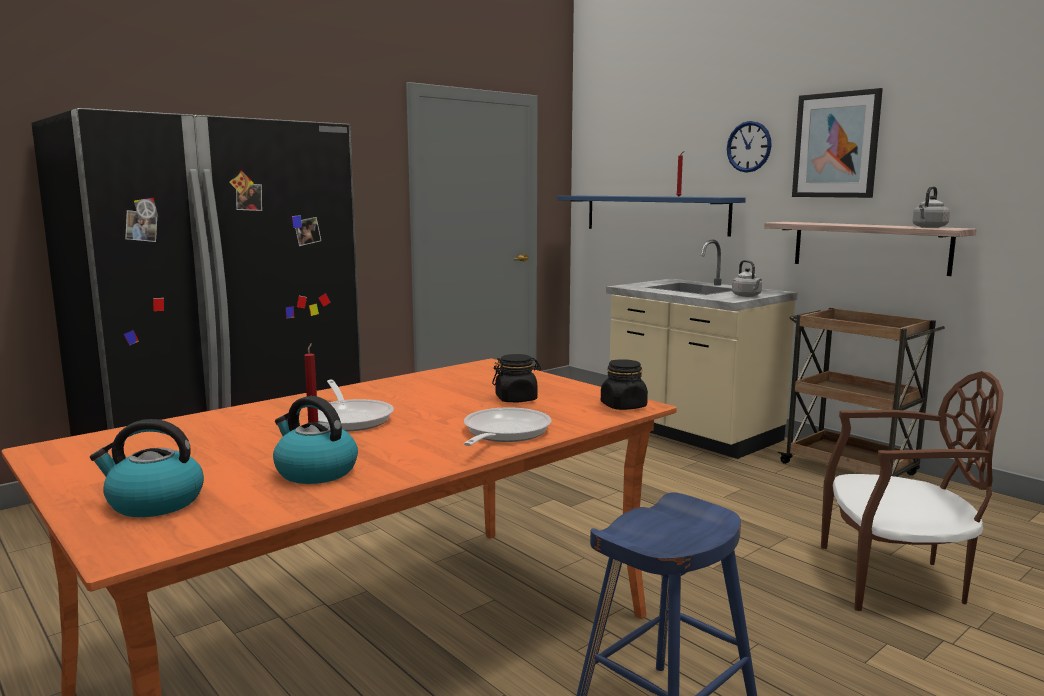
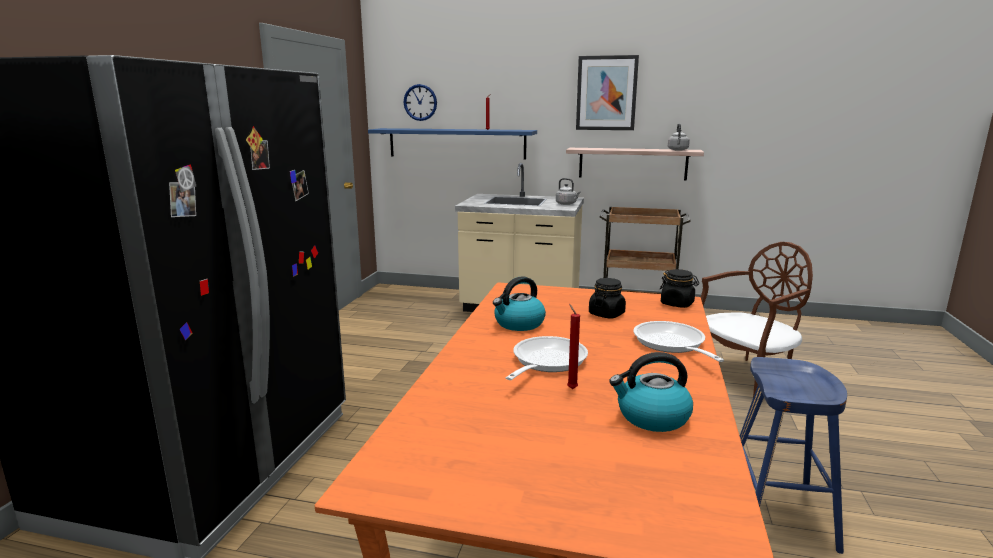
camera: 35 degrees left, 5 degrees up
kettle [90,419,204,517] -> kettle moved to [493,276,546,331]
frying pan [318,380,394,432] -> frying pan turned 90 degrees counterclockwise [506,336,588,380]
wall clock [727,121,772,173] -> wall clock moved to [403,84,437,121]

